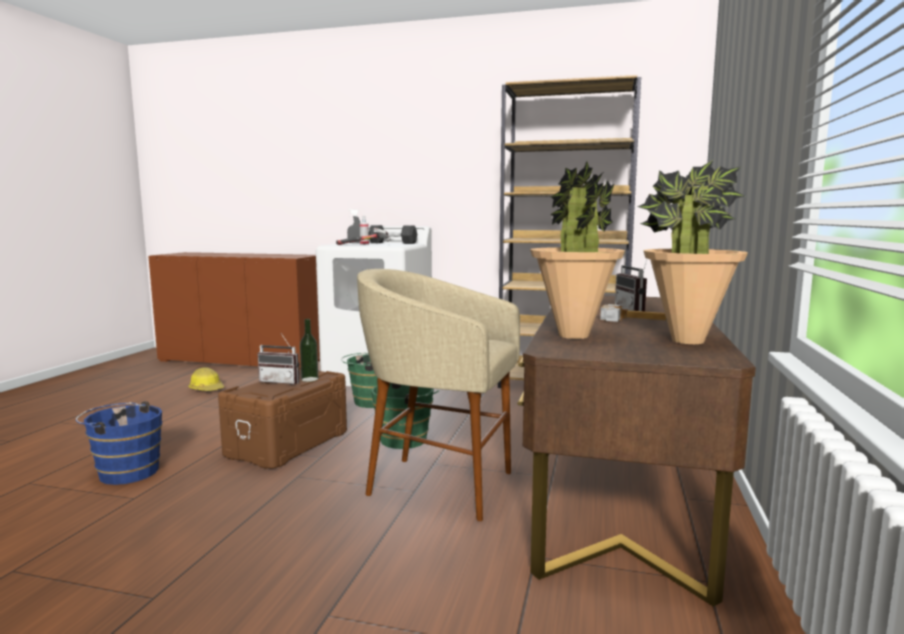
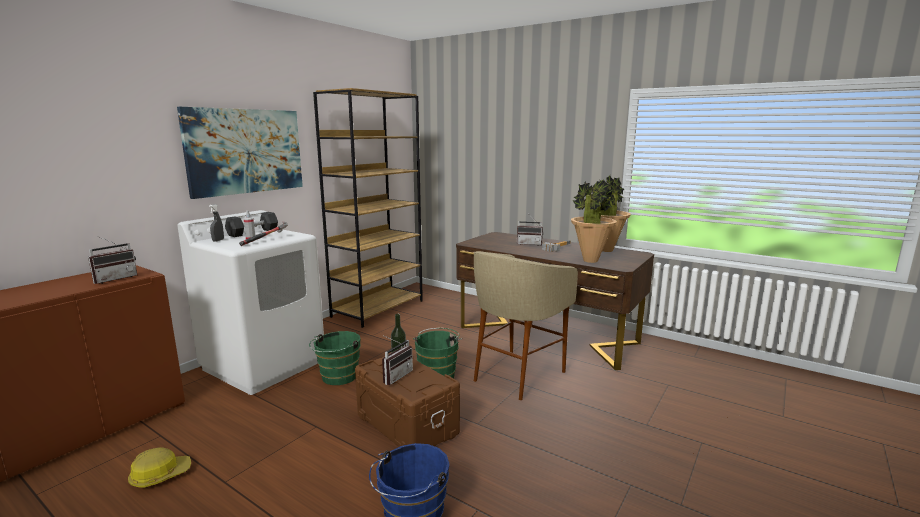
camera: 70 degrees left, 5 degrees up
none -> radio [88,236,137,284]
none -> picture [177,107,303,199]

